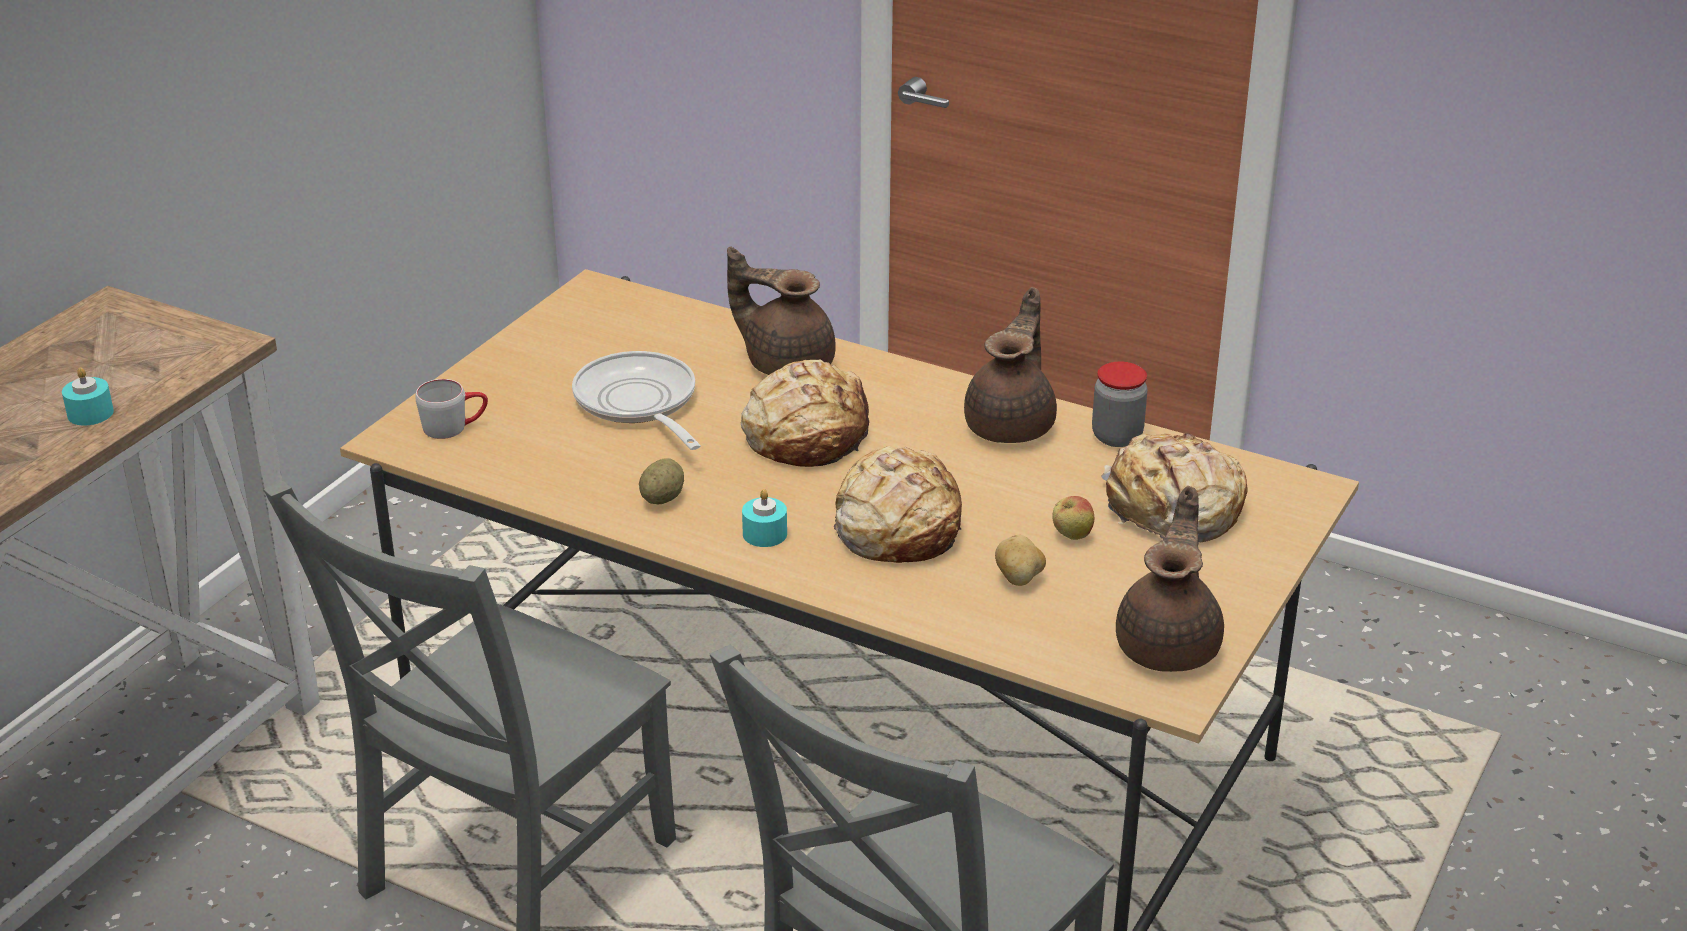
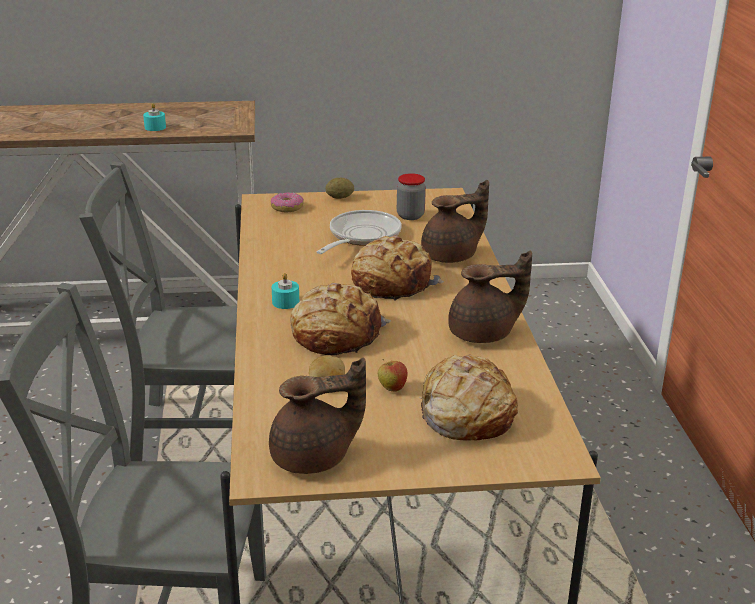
camera: 55 degrees right, 5 degrees down
grey mug [415,379,488,439] -> donut [271,192,304,213]
potato [639,459,684,504] -> potato moved to [326,178,354,199]
brown teapot [727,247,836,375] -> brown teapot turned 75 degrees clockwise [421,180,489,263]
jar [1092,362,1148,447] -> jar moved to [397,173,426,220]

